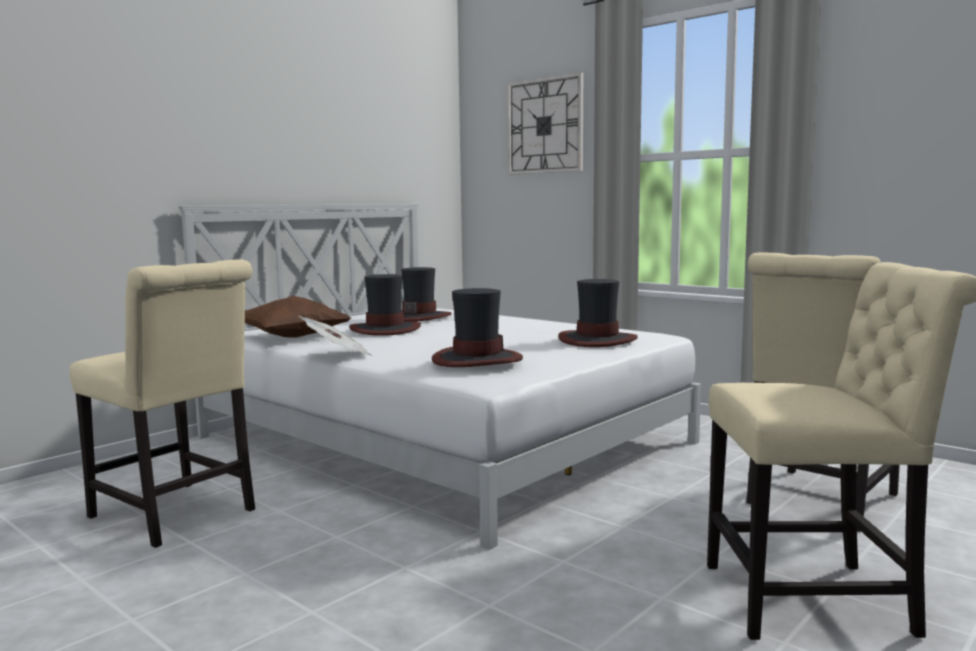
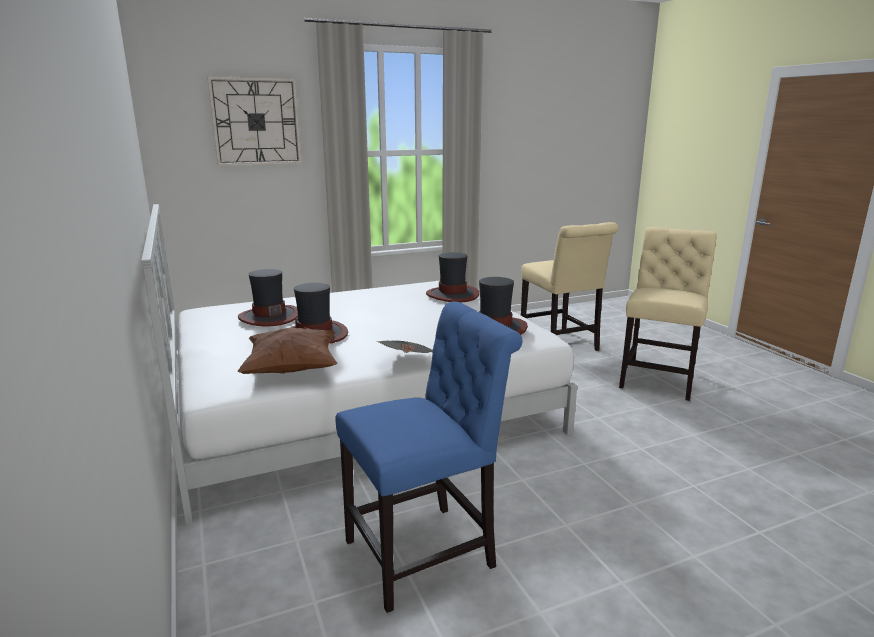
camera: 65 degrees left, 10 degrees up
beige chair [69,259,255,548] -> blue chair [335,302,522,613]

